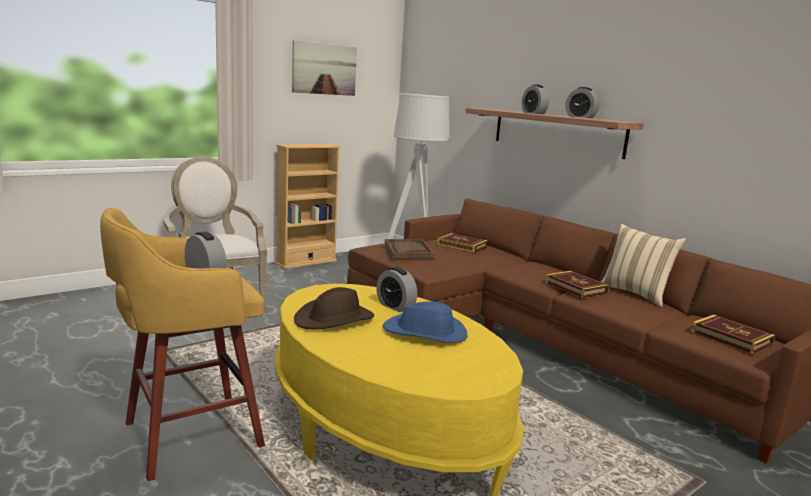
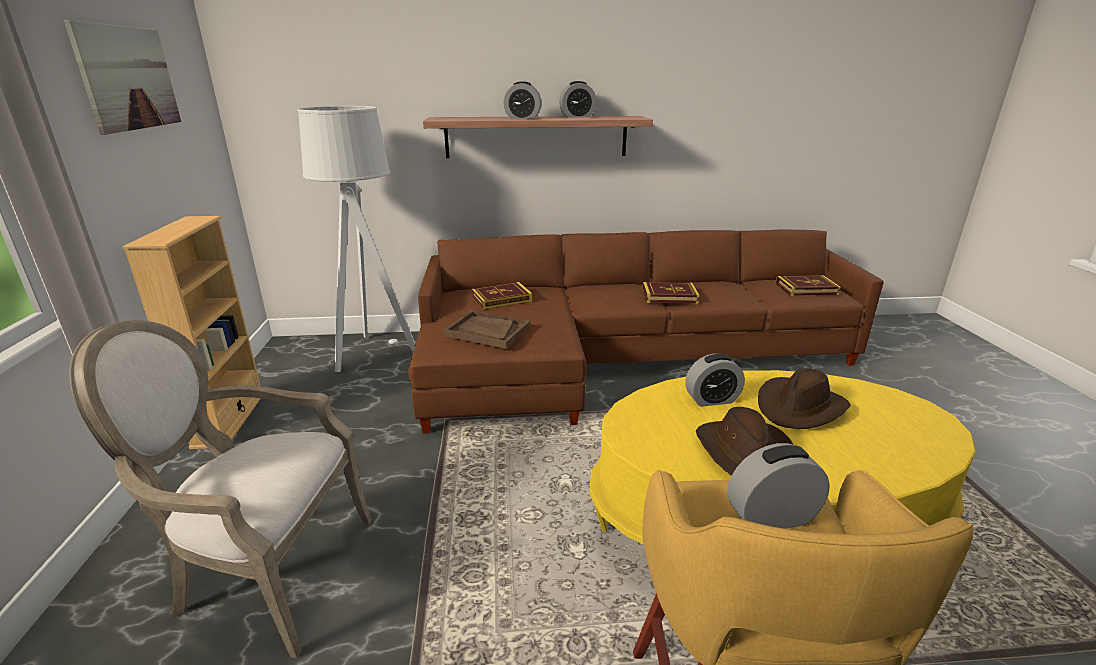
camera: 55 degrees left, 10 degrees up
blue hat [383,301,467,343] -> brown hat [758,368,851,429]
beige pillow [601,224,686,307] -> none

